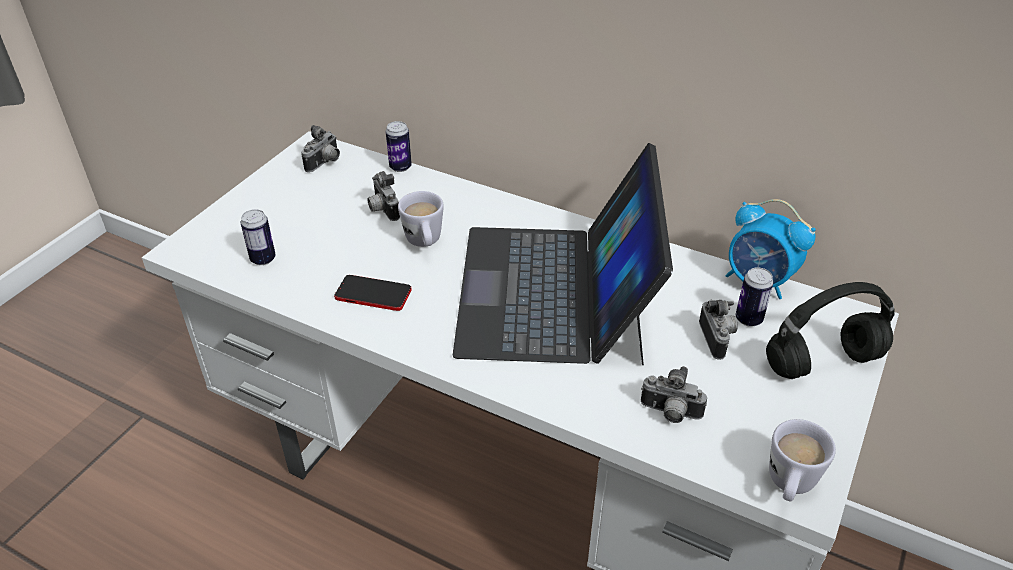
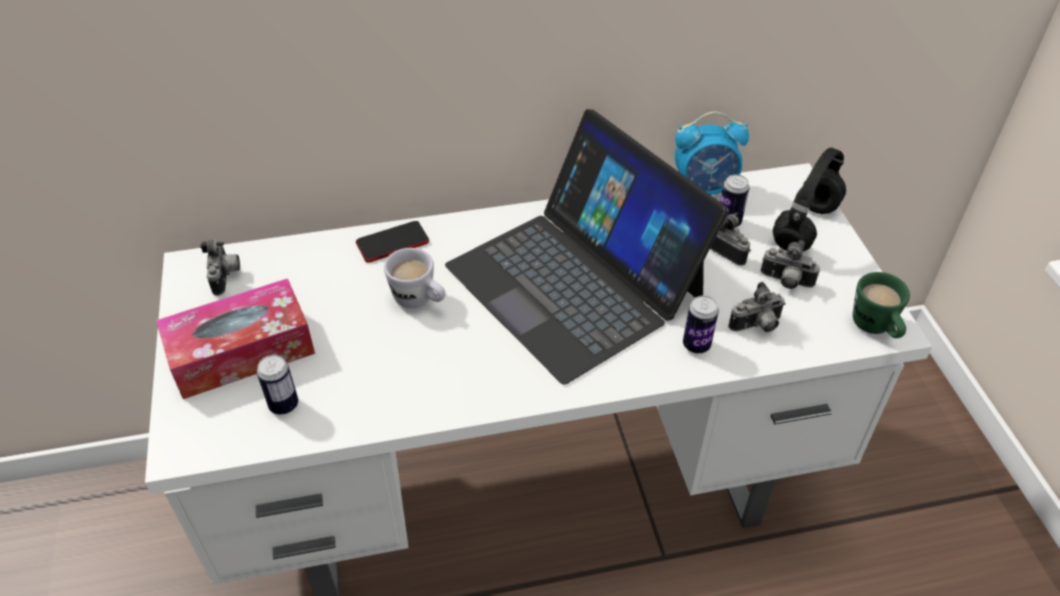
camera: 40 degrees left, 5 degrees up
phone [334,275,412,311] -> phone moved to [356,221,429,262]
camera [367,171,400,221] -> camera moved to [761,240,820,289]
can [386,121,412,172] -> can moved to [683,296,719,353]
white mug [769,419,836,501] -> green mug [853,272,910,338]
none -> tissue box [156,278,315,399]

